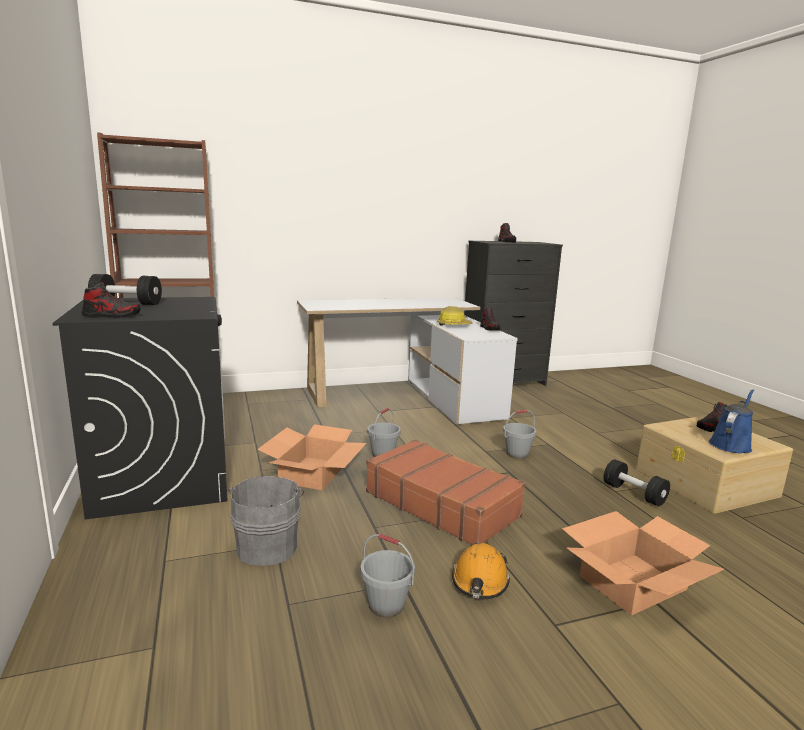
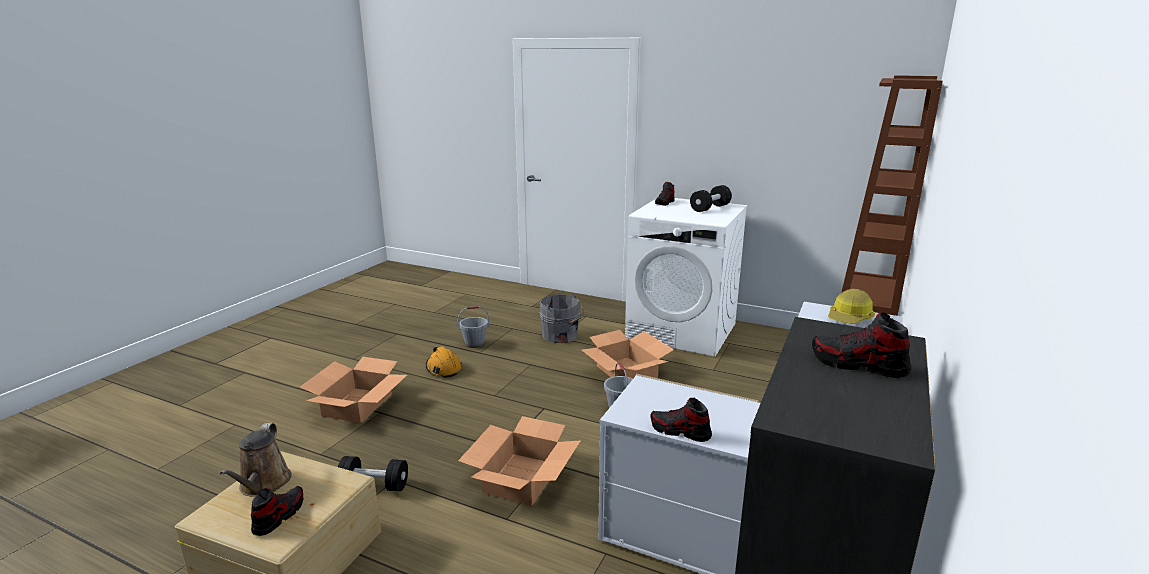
camera: 135 degrees right, 5 degrees up
black washing machine [52,297,227,520] -> white washing machine [625,198,747,357]
brown suitcase [366,439,526,545] -> none
hard hat [437,306,473,326] -> hard hat moved to [828,289,875,324]
grey bucket [503,410,536,459] -> cardboard box [458,416,580,506]
blue watering can [709,389,754,453] -> brown watering can [220,423,292,497]

